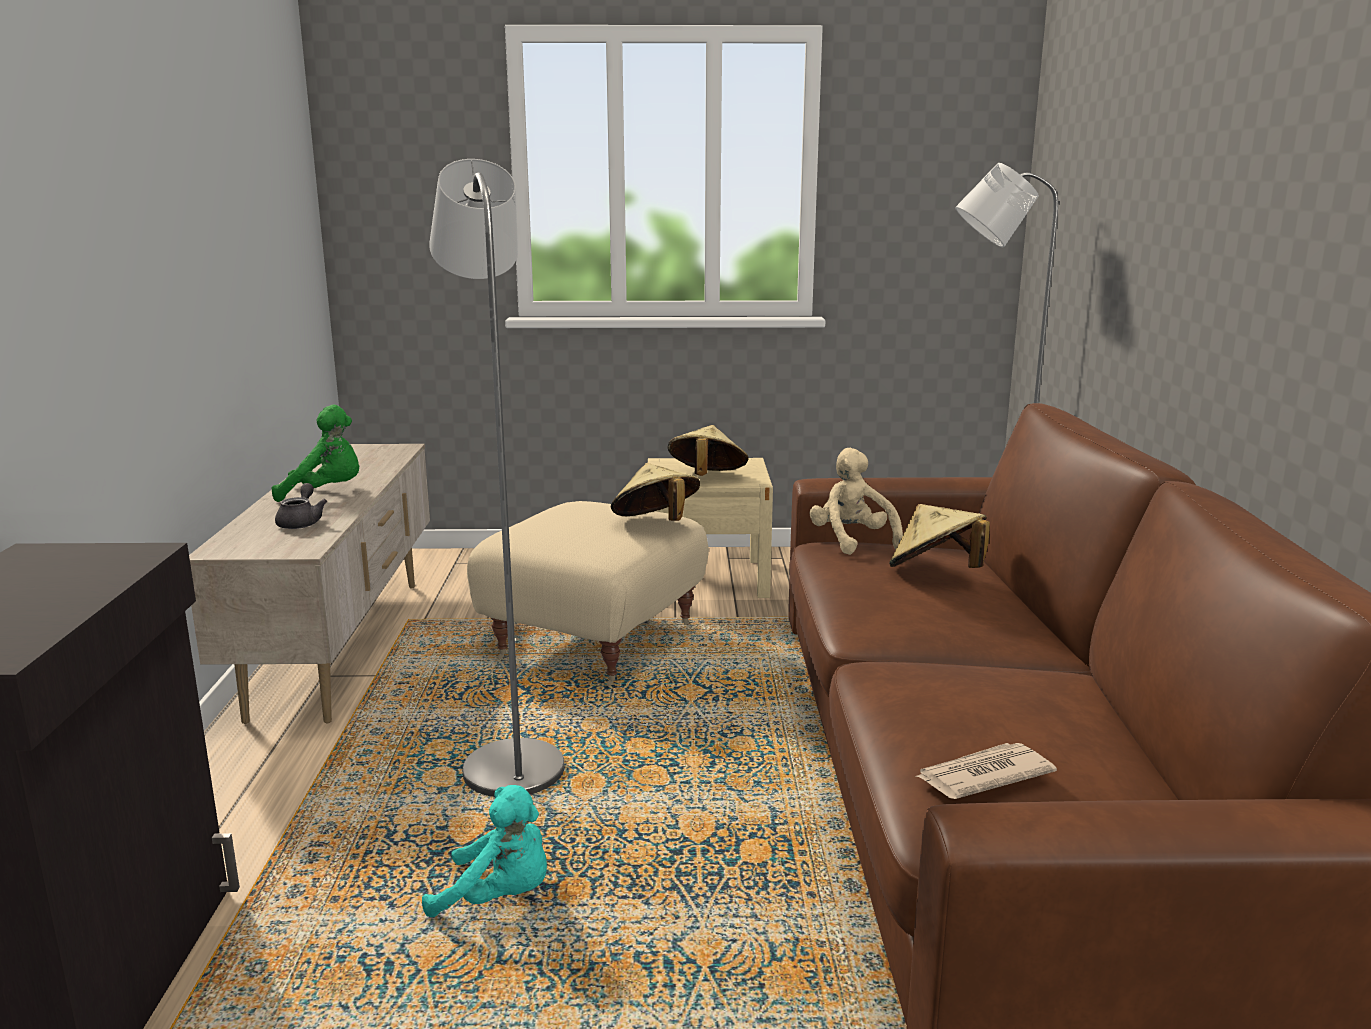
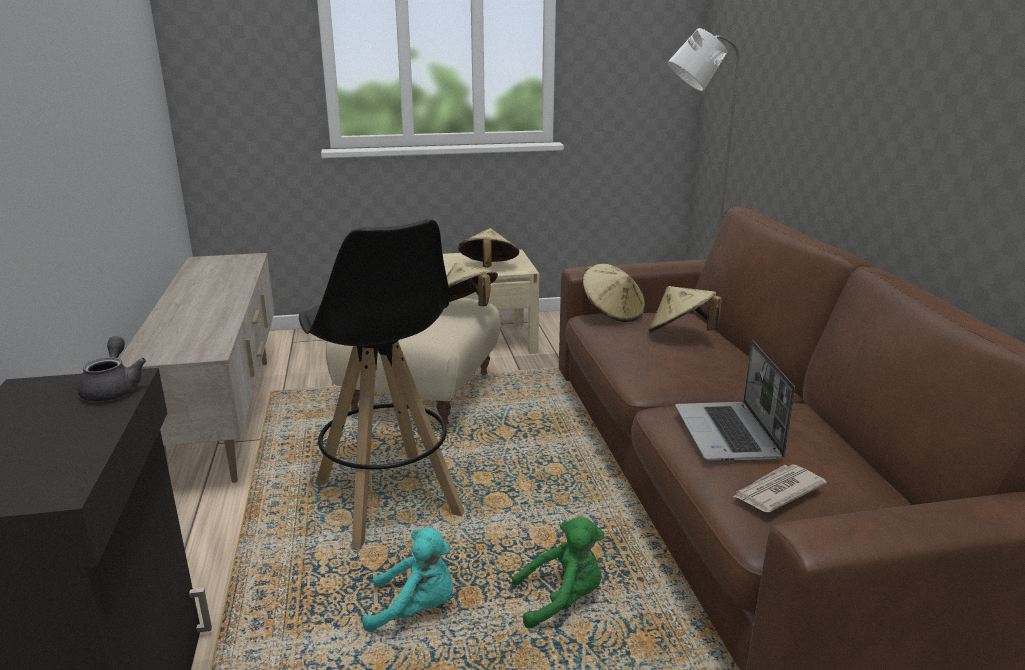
camera: 10 degrees left, 5 degrees up
green plush toy [271,405,359,502] -> green plush toy moved to [512,517,604,628]
grey teapot [275,483,327,529] -> grey teapot moved to [77,336,146,402]
grey floor lamp [429,159,564,797] -> black stool [299,219,465,549]
beige plush toy [809,448,903,555] -> beige hat [583,264,645,322]
none -> laptop [675,341,795,462]

